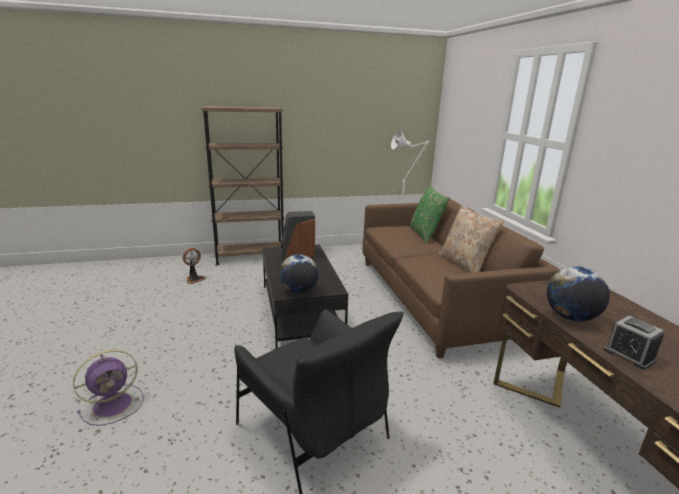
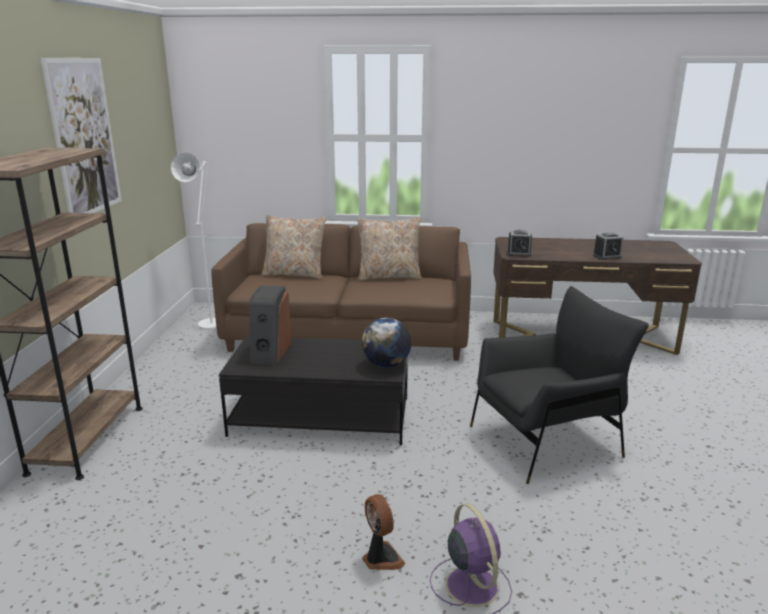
camera: 70 degrees left, 0 degrees up
fan [183,248,206,284] -> fan moved to [362,494,405,570]
green pillow [409,186,450,243] -> beige pillow [261,215,326,279]
globe [547,266,610,322] -> none
none -> picture [41,58,122,213]
none -> alarm clock [507,230,532,257]

